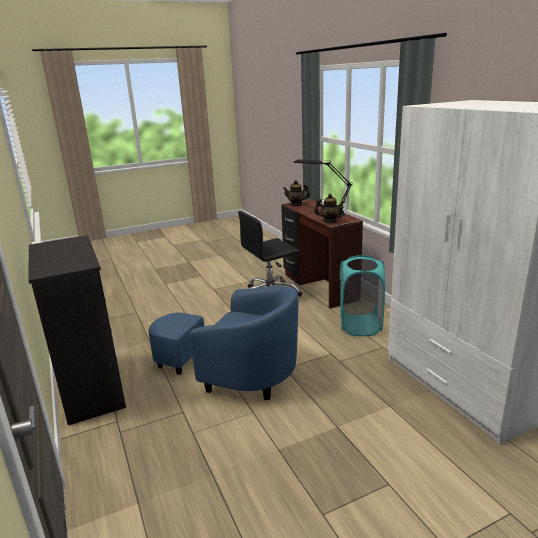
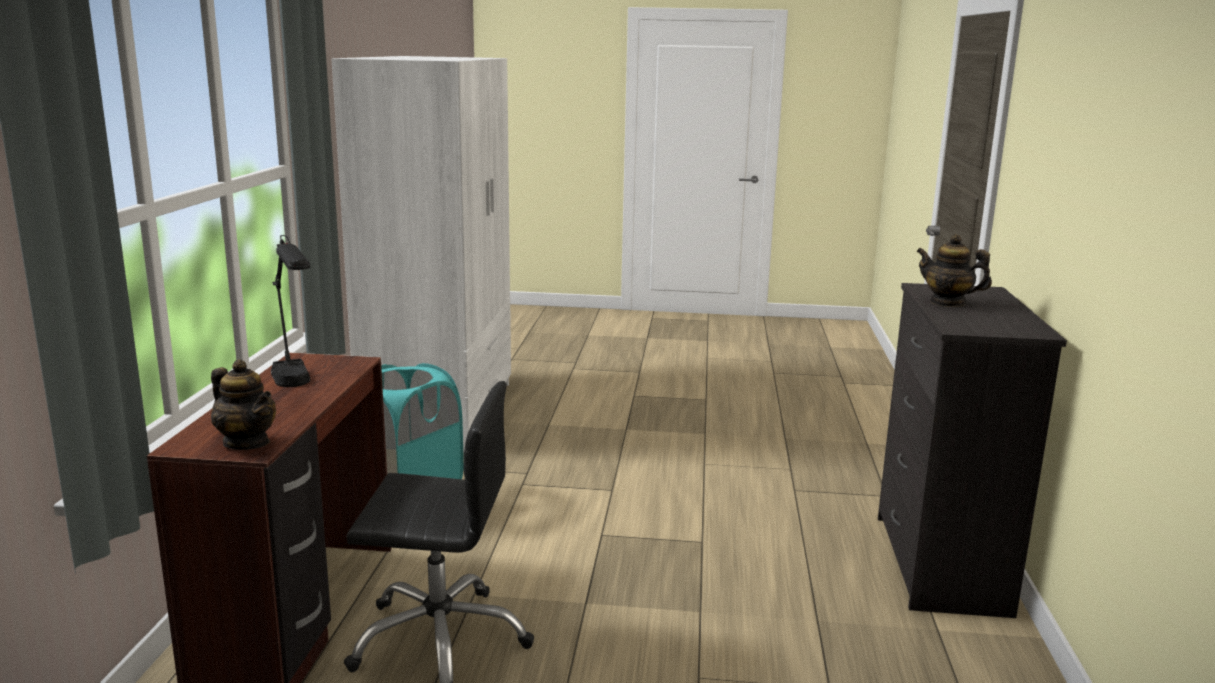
camera: 150 degrees left, 5 degrees down
blue armchair [149,286,298,400] -> none
teapot [314,193,345,222] -> teapot moved to [916,234,992,307]

